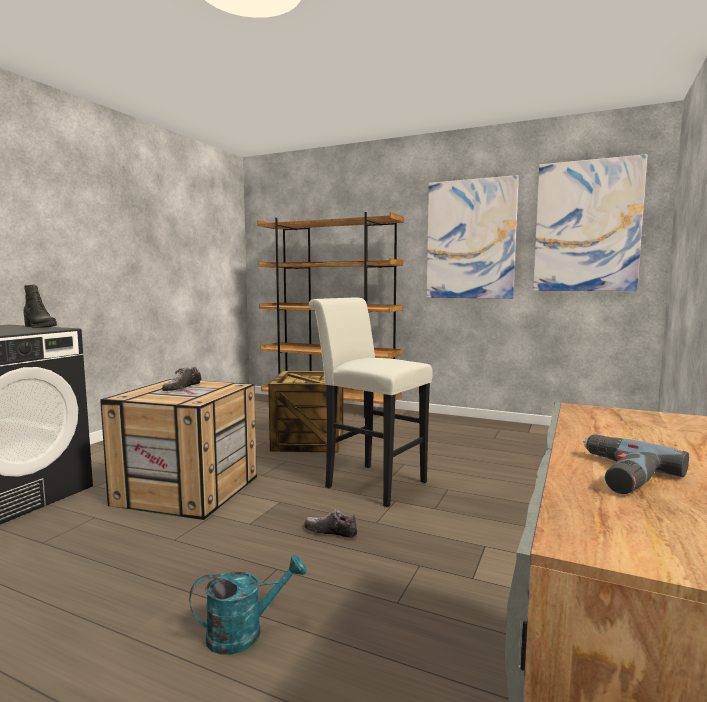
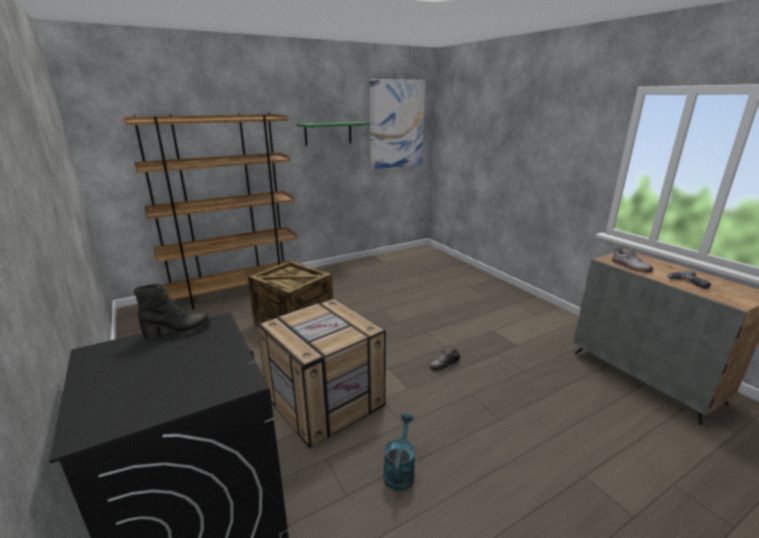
camera: 55 degrees left, 15 degrees up
shoe [162,367,202,391] -> shoe moved to [612,248,653,273]
turquoise watering can [189,555,306,655] -> turquoise watering can moved to [383,414,416,491]
white stool [309,297,433,507] -> none
picture [427,175,519,299] -> green shelf [296,122,370,146]

